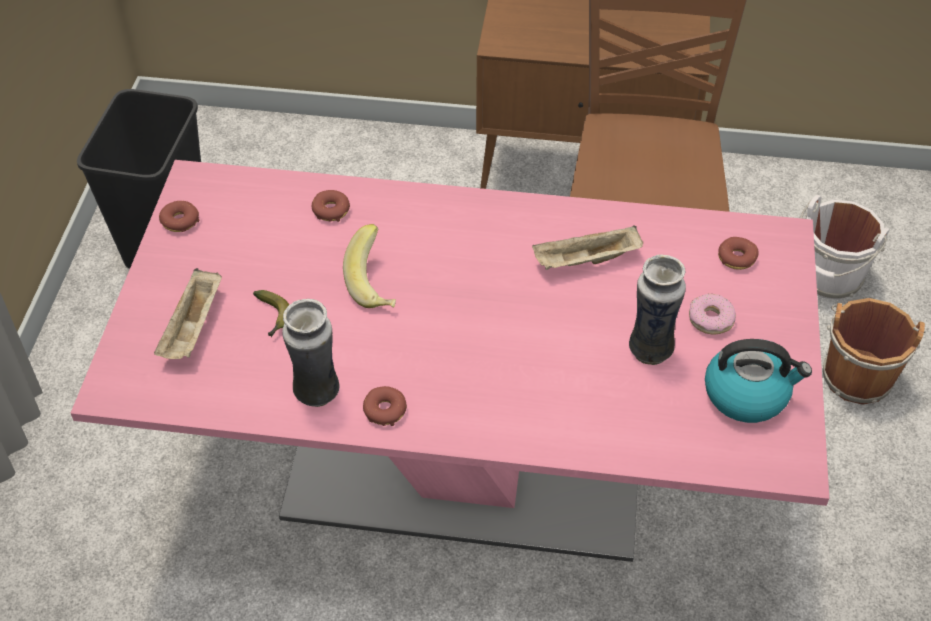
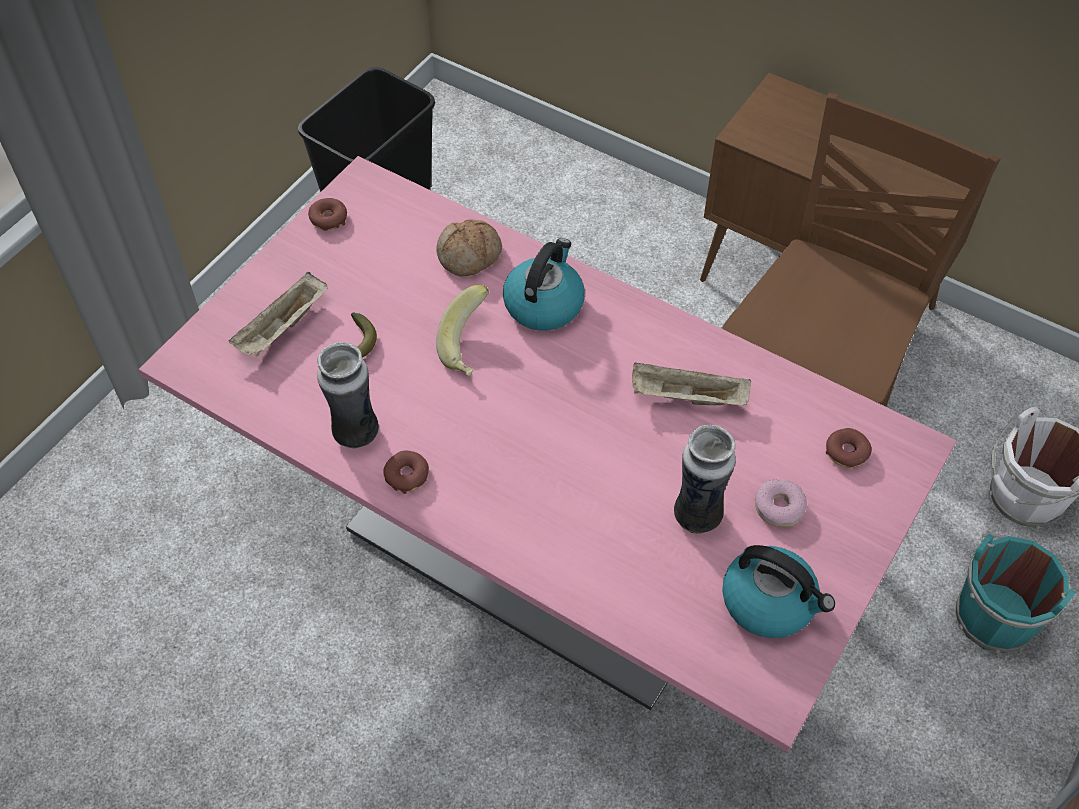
camera: 25 degrees right, 5 degrees up
donut [312,190,350,222] -> bread [436,219,502,276]
brown bucket [823,298,926,405] -> turquoise bucket [956,533,1076,653]
none -> kettle [503,238,585,331]

